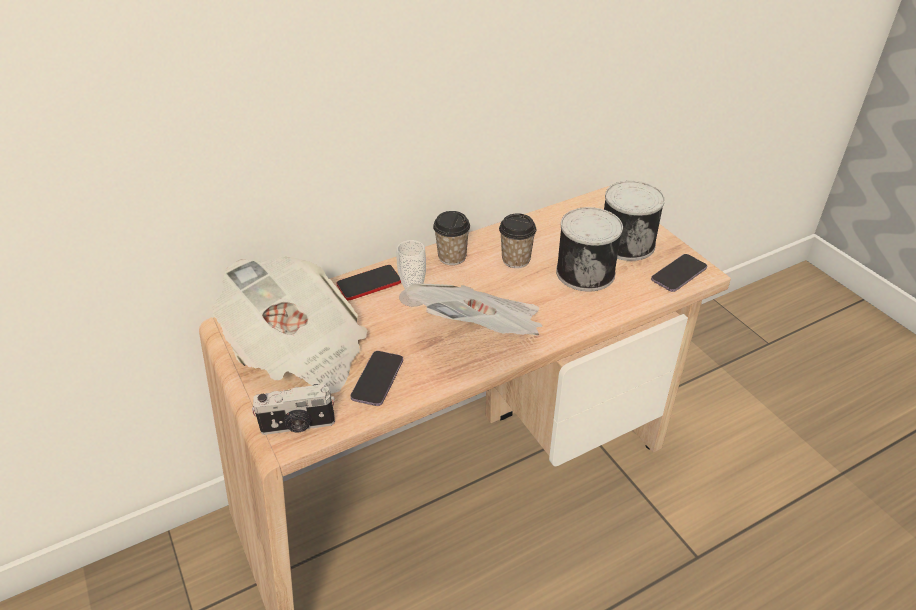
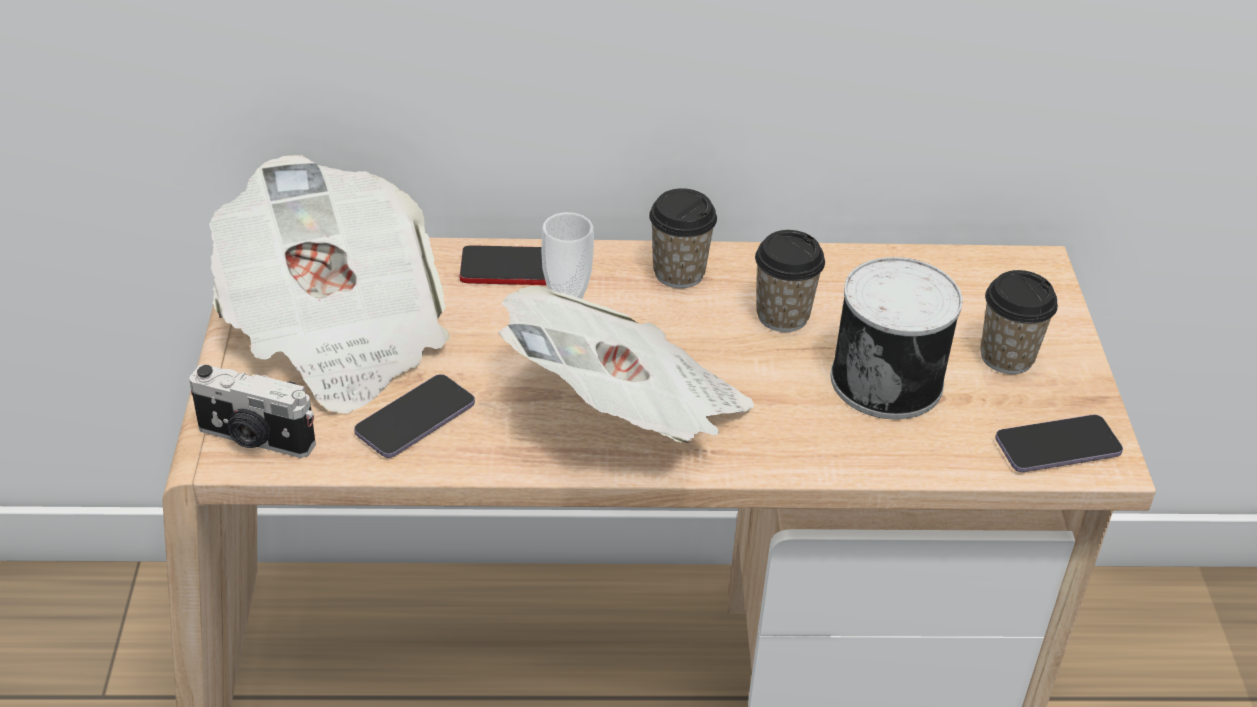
camera: 25 degrees right, 0 degrees up
can [604,181,665,261] -> cup [980,270,1058,374]

